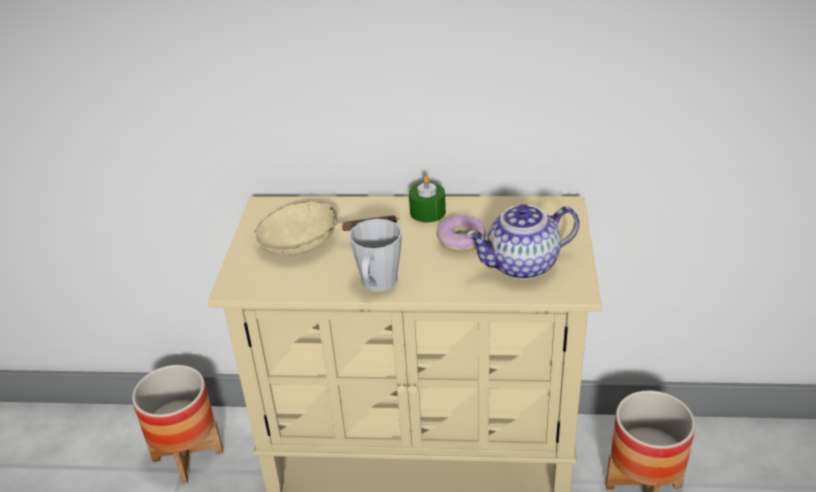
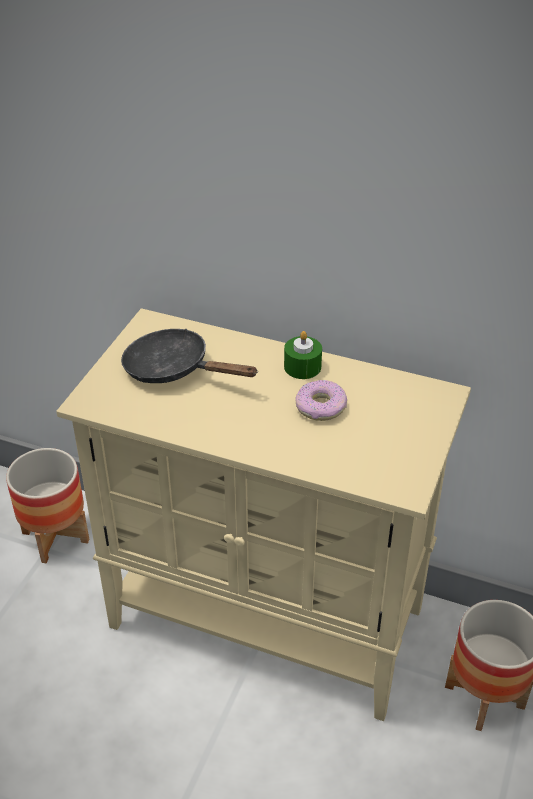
camera: 15 degrees right, 5 degrees up
beige frying pan [254,201,399,256] -> black frying pan [121,329,258,383]
grey mug [349,219,402,292] -> none
teapot [466,204,580,280] -> none

